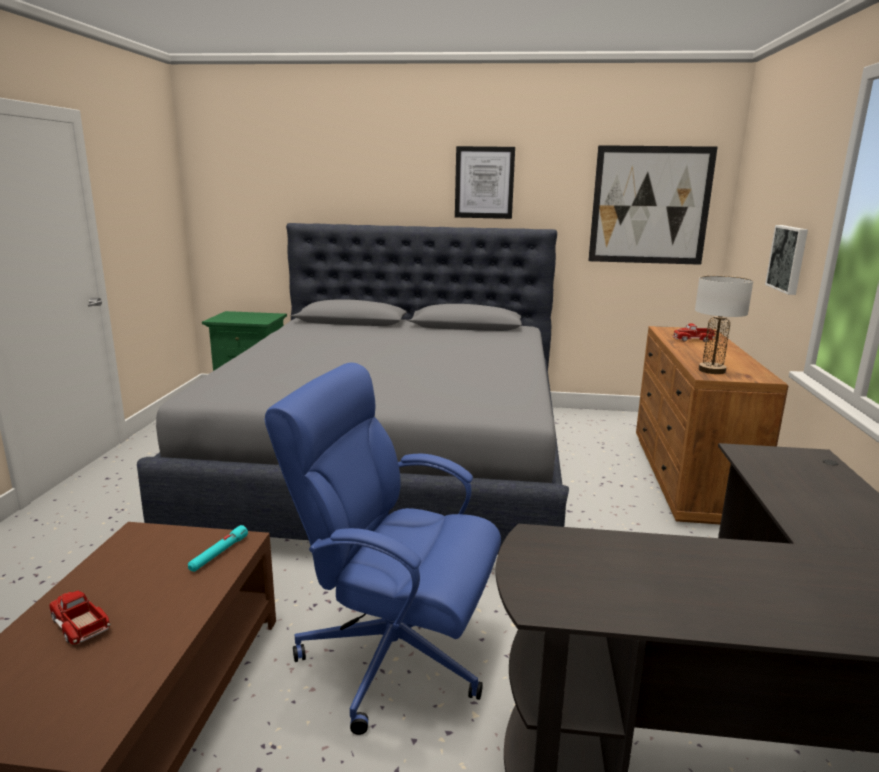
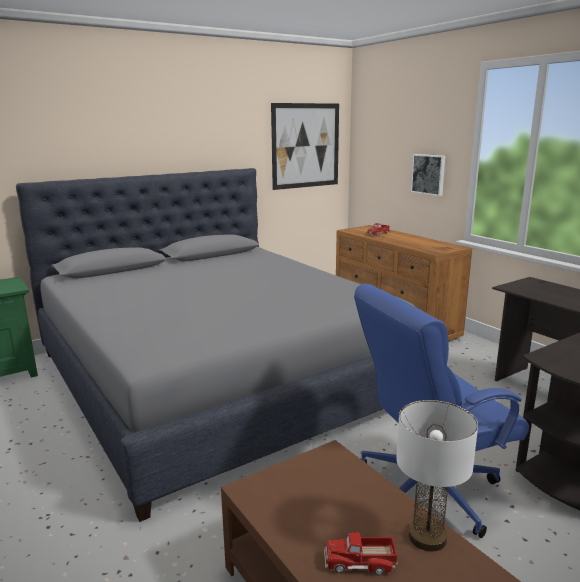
camera: 40 degrees left, 0 degrees up
turquoise flashlight [188,525,248,572] -> none
picture [455,146,515,219] -> none
table lamp [695,276,753,374] -> table lamp moved to [396,400,478,551]

